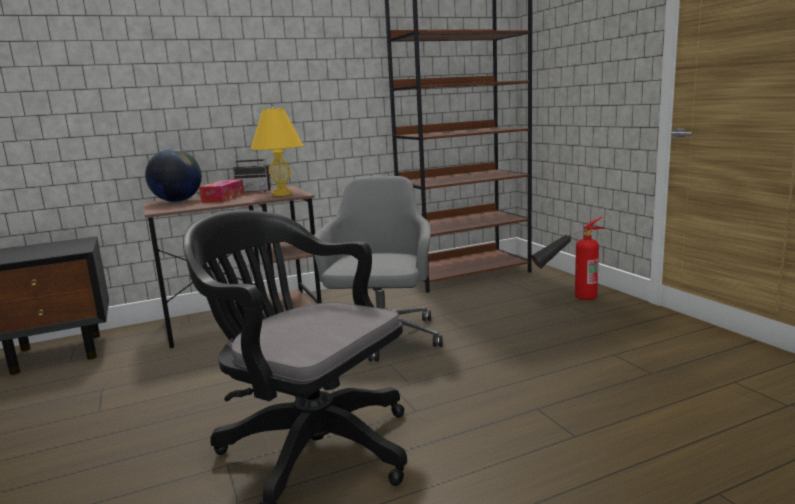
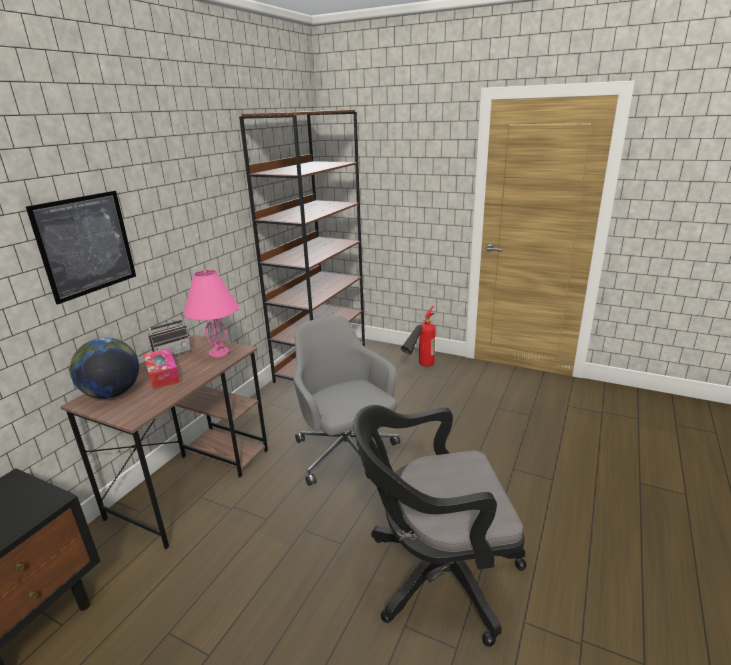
camera: 40 degrees left, 10 degrees up
yellow table lamp [250,107,304,196] -> pink table lamp [183,270,239,358]
none -> picture [26,191,136,304]

